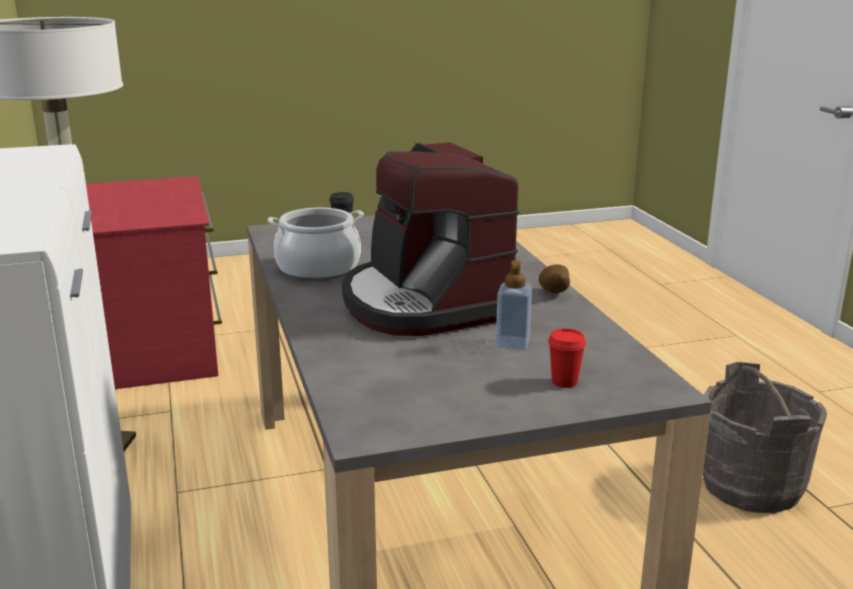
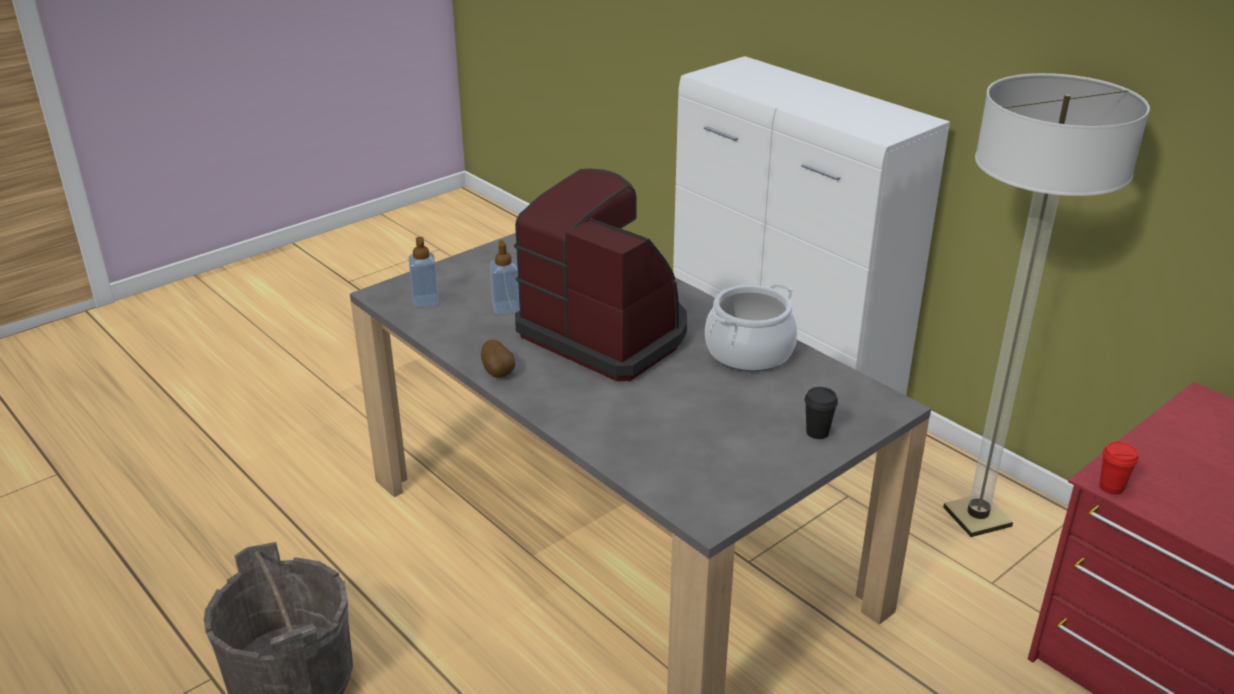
camera: 155 degrees right, 10 degrees up
red cup [548,328,586,388] -> red cup moved to [1099,442,1139,495]
none -> soap dispenser [408,237,439,308]

